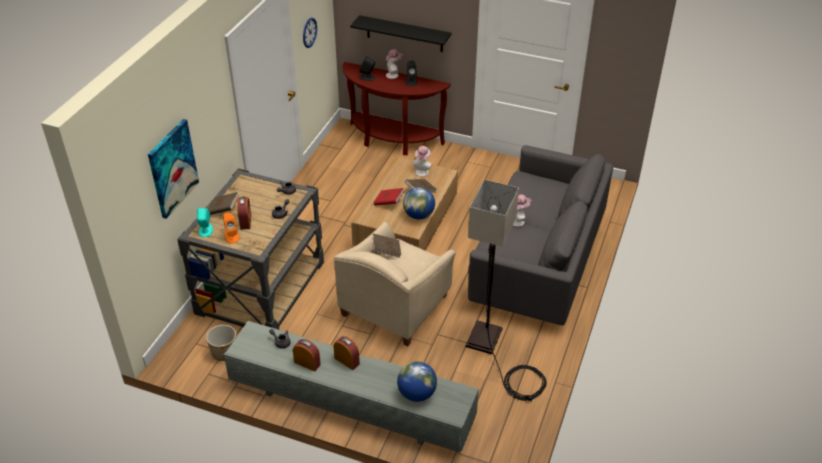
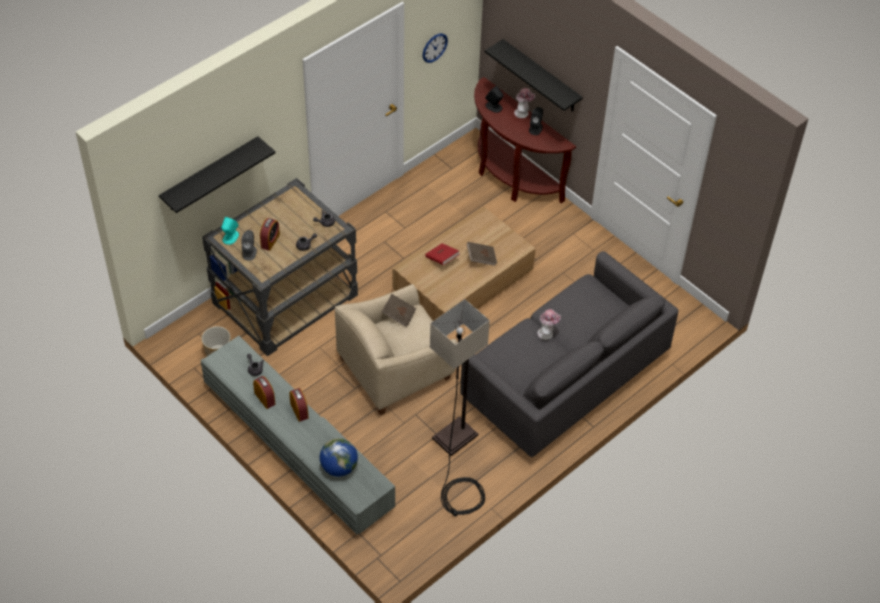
camera: 25 degrees right, 10 degrees up
picture [148,119,199,219] -> black shelf [159,136,276,213]
brown book [208,192,240,215] -> none
orange speaker [223,212,239,243] -> grey speaker [242,230,257,260]
globe [403,187,435,219] -> none
hat [413,146,432,177] -> none

